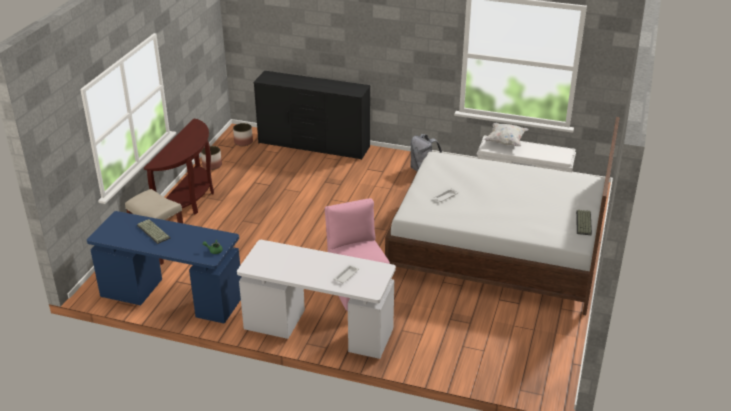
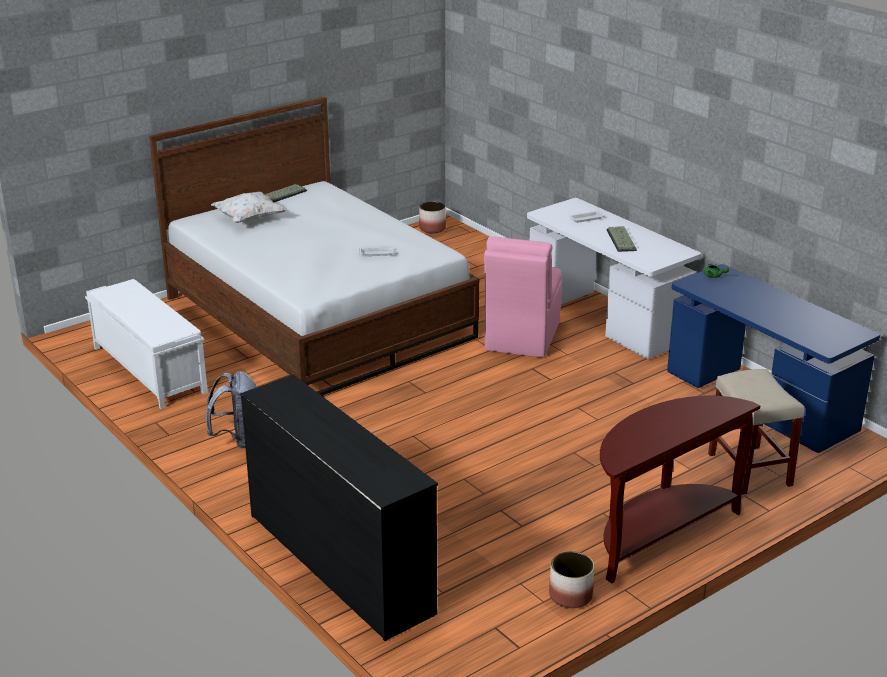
camera: 145 degrees left, 5 degrees down
keyboard [137,219,170,244] -> keyboard moved to [607,226,637,252]
planter [233,123,253,146] -> planter moved to [419,201,446,233]
white pillow [484,123,528,146] -> white pillow moved to [211,192,287,223]

